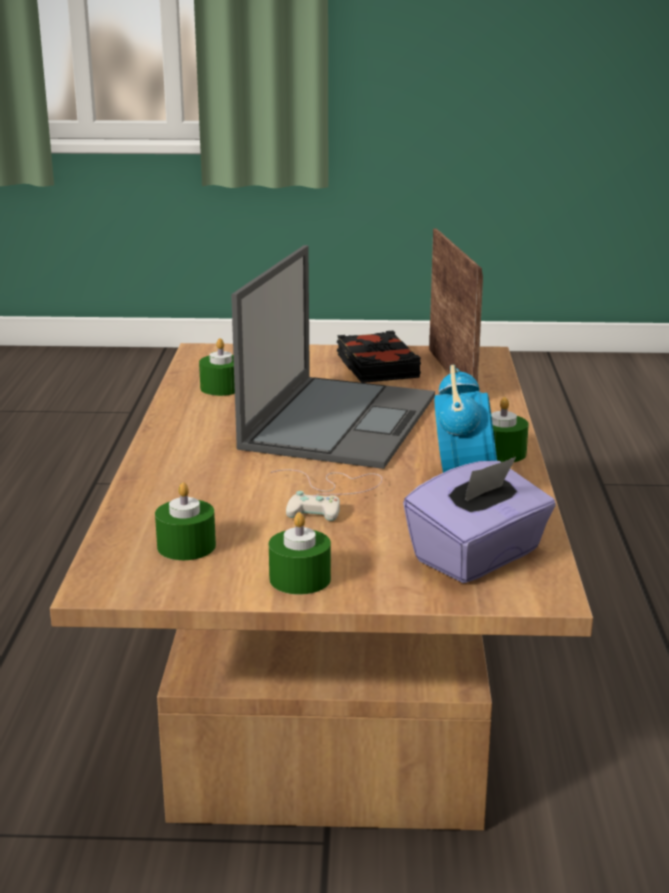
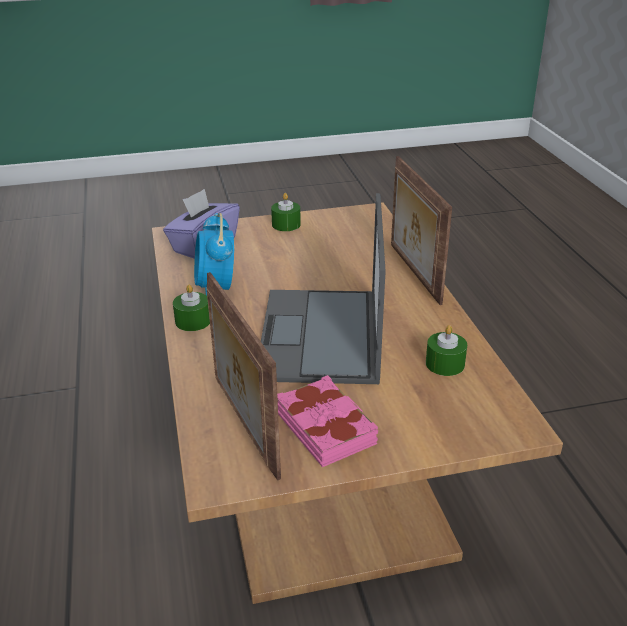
camera: 165 degrees right, 10 degrees up
green candle [155,482,216,560] -> none
white game controller [271,469,382,521] -> none
black book [337,331,421,383] -> pink book [277,375,378,467]
none -> picture frame [391,156,452,305]

